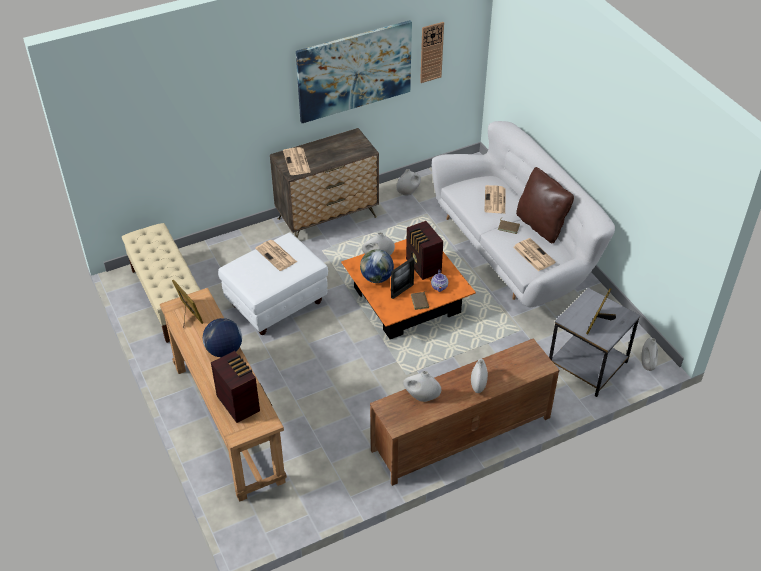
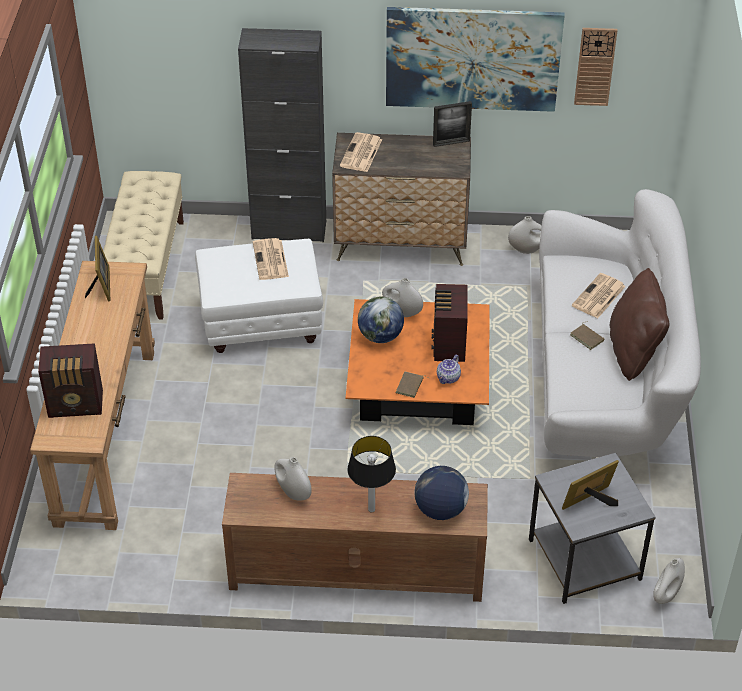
camera: 30 degrees right, 0 degrees up
globe [203,318,242,357] -> globe moved to [414,466,469,520]
radio [211,351,260,423] -> radio turned 90 degrees clockwise [38,343,103,418]
picture frame [391,257,415,299] -> picture frame moved to [433,101,472,147]
white vase [471,359,488,393] -> table lamp [347,436,396,512]
newspaper [513,238,556,271] -> none
none -> black cabinet [238,28,326,242]

